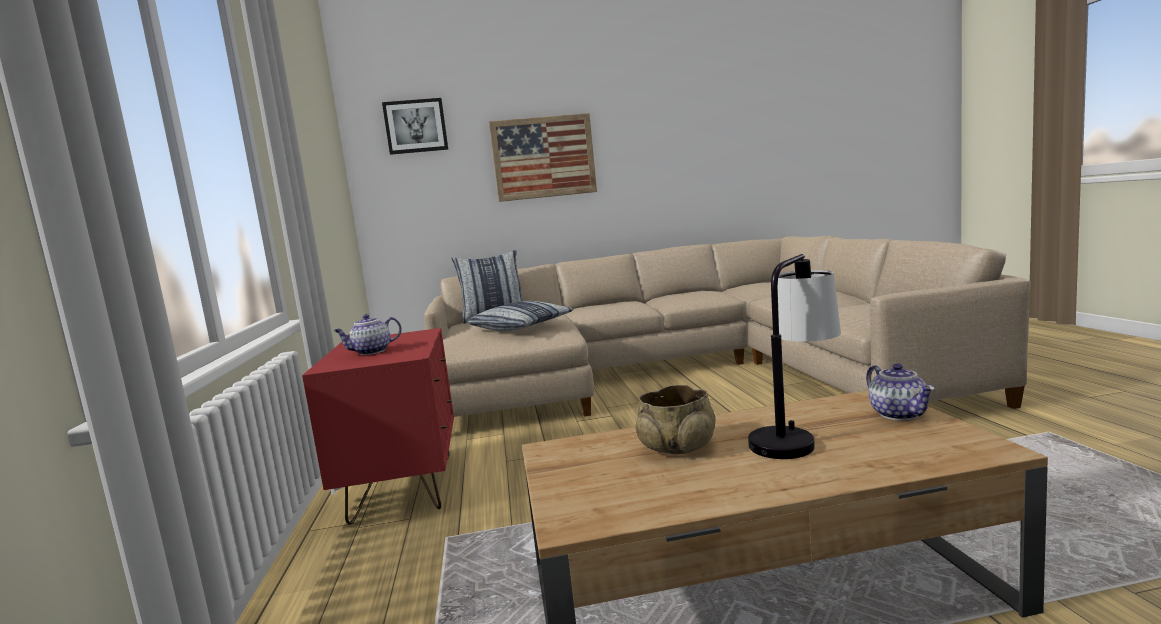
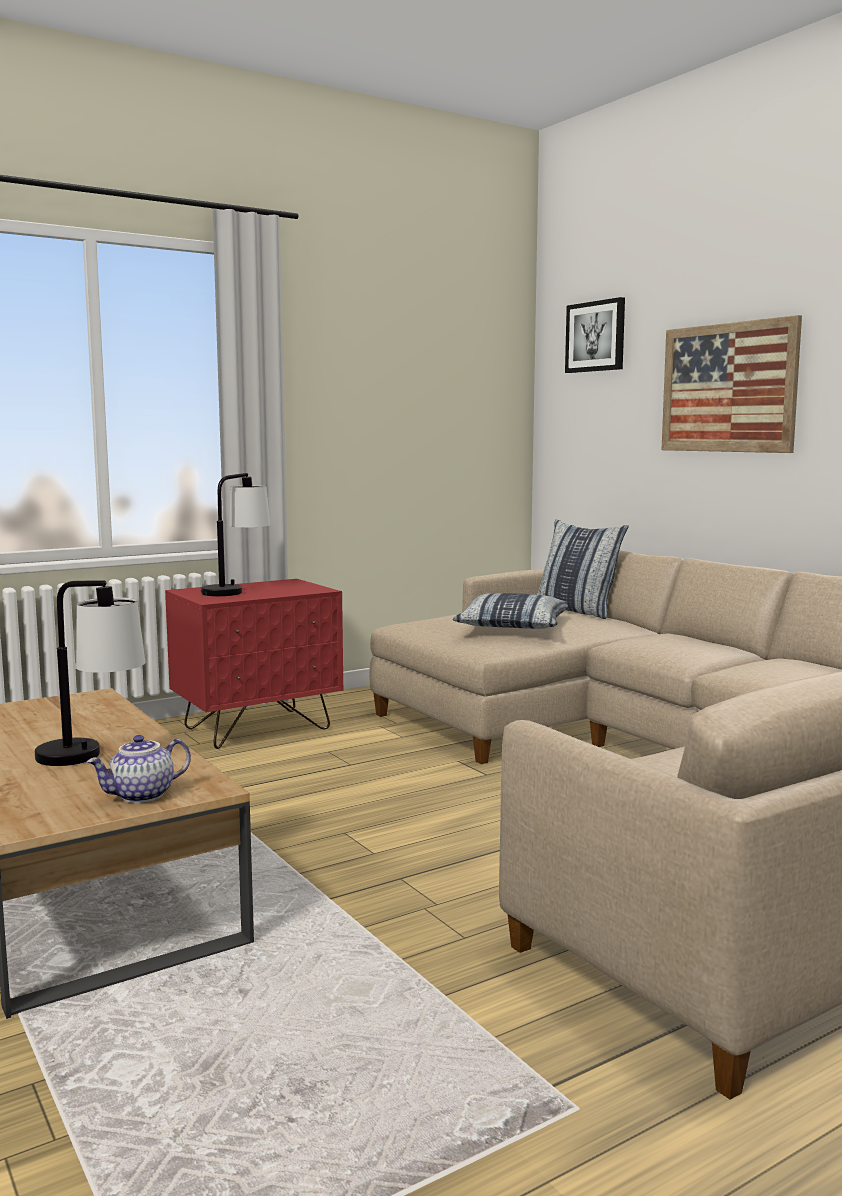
camera: 65 degrees right, 0 degrees up
teapot [334,314,402,355] -> table lamp [201,473,270,596]
beige bowl [636,385,716,454] -> none

